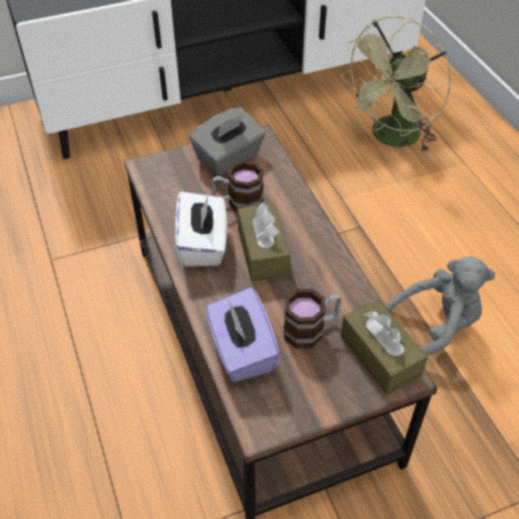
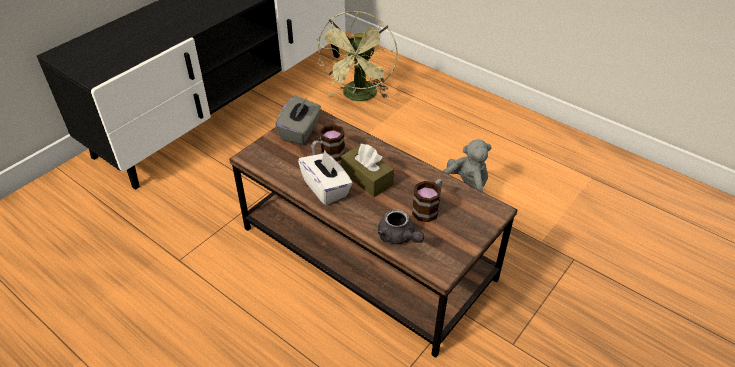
camera: 30 degrees left, 5 degrees down
purple tissue box [206,288,280,382] -> grey teapot [378,209,424,244]
brown tissue box [341,299,428,395] -> none

